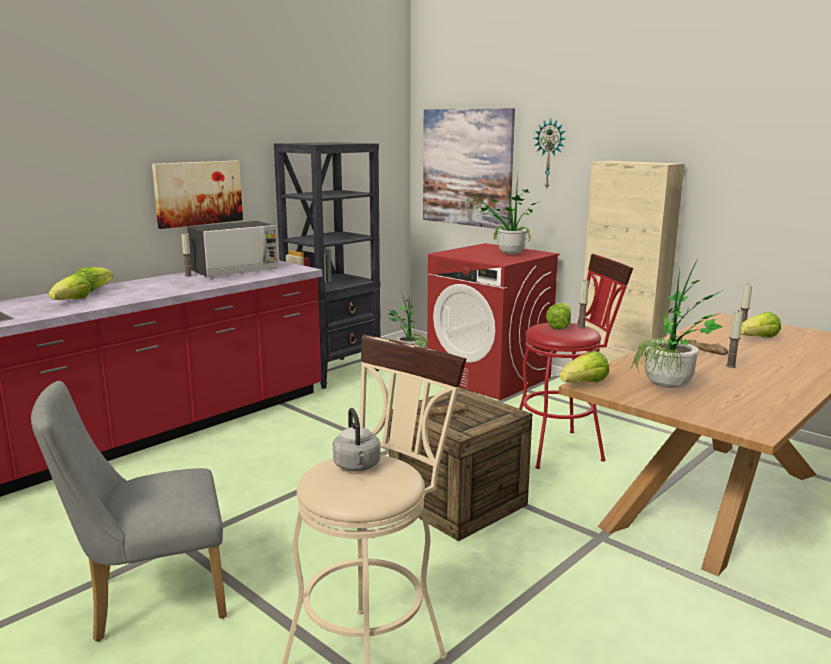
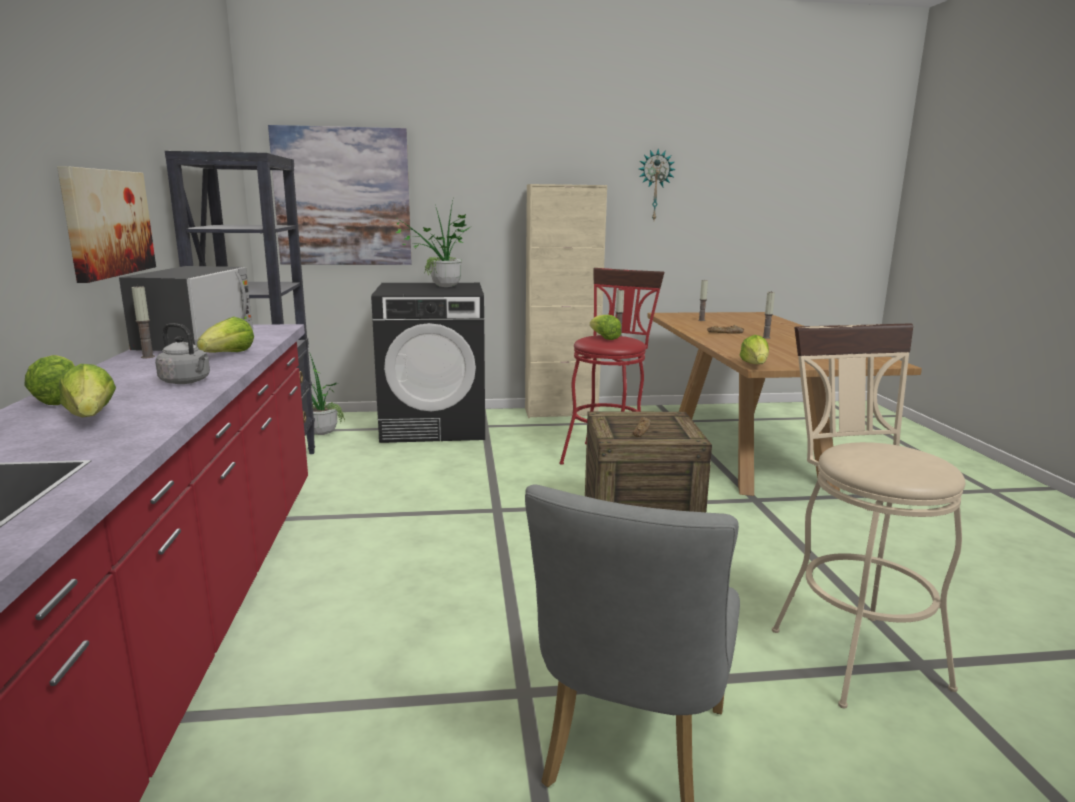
camera: 50 degrees left, 0 degrees up
grey kettle [333,408,381,472] -> grey kettle moved to [155,323,210,384]
red washing machine [427,243,560,400] -> black washing machine [371,283,485,443]
wall clock [534,118,566,190] -> wall clock moved to [639,149,676,220]
potted plant [630,255,725,388] -> none
lettuce [740,312,781,338] -> lettuce moved to [197,316,254,352]

